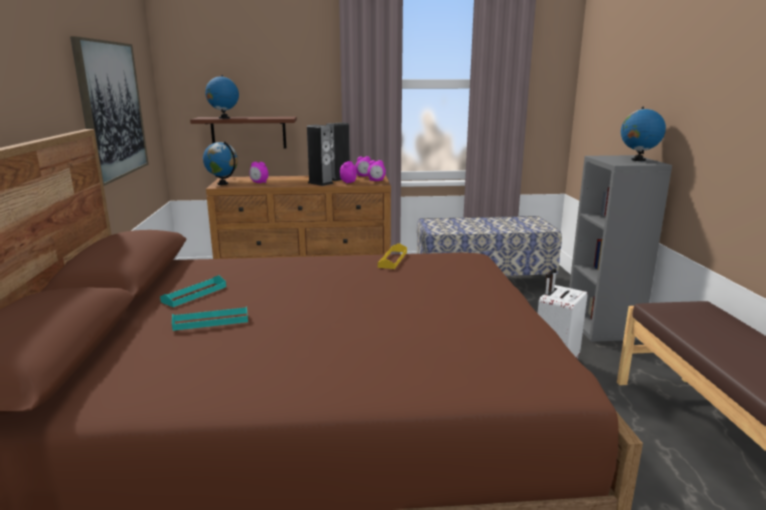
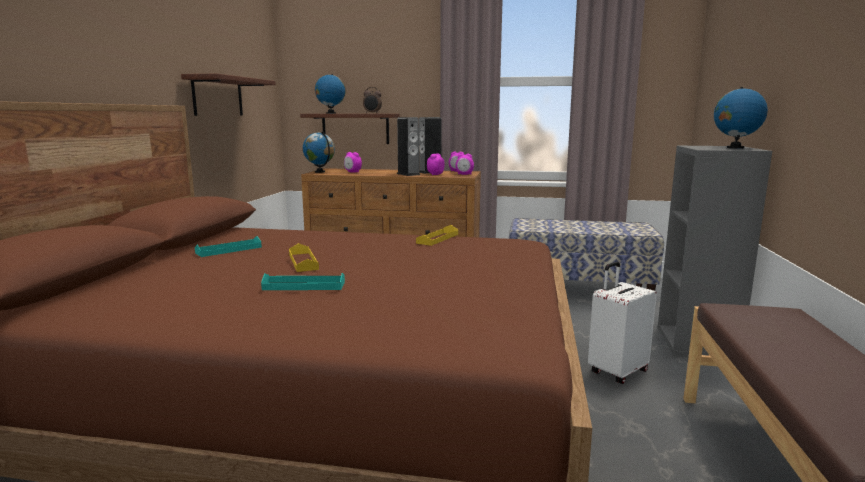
camera: 15 degrees right, 5 degrees down
picture [70,37,149,186] -> shelf [181,74,276,116]
turquoise tray [172,306,248,331] -> turquoise tray moved to [261,273,345,290]
none -> yellow tray [289,243,319,272]
none -> alarm clock [363,87,382,113]

